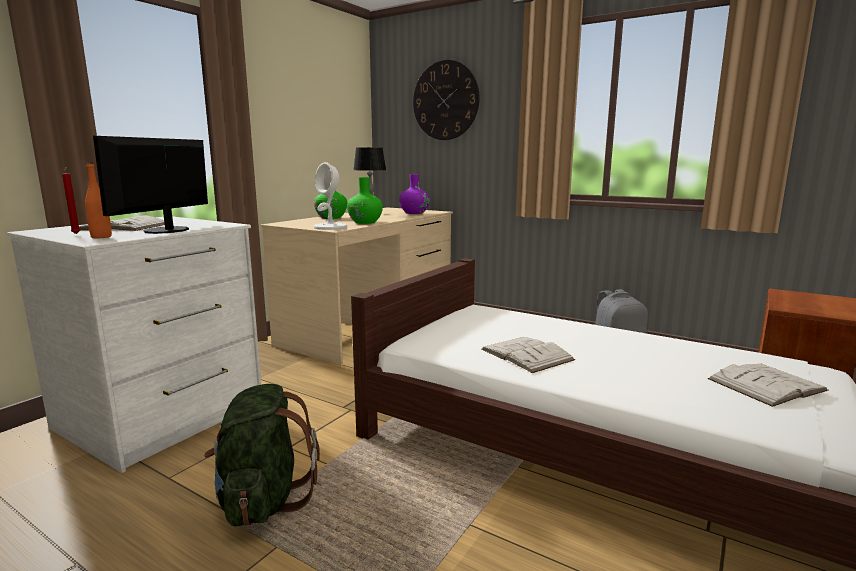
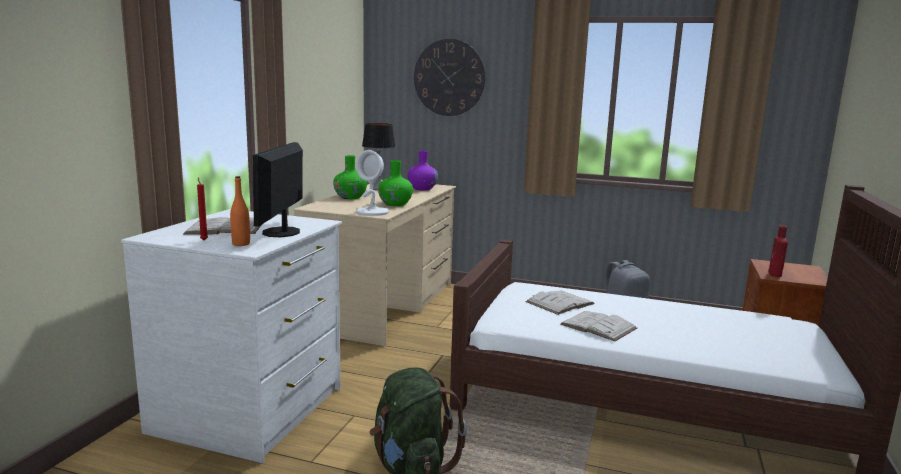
camera: 15 degrees left, 0 degrees up
white book [708,364,829,407] -> white book moved to [525,290,595,315]
none -> red bottle [768,225,788,277]

